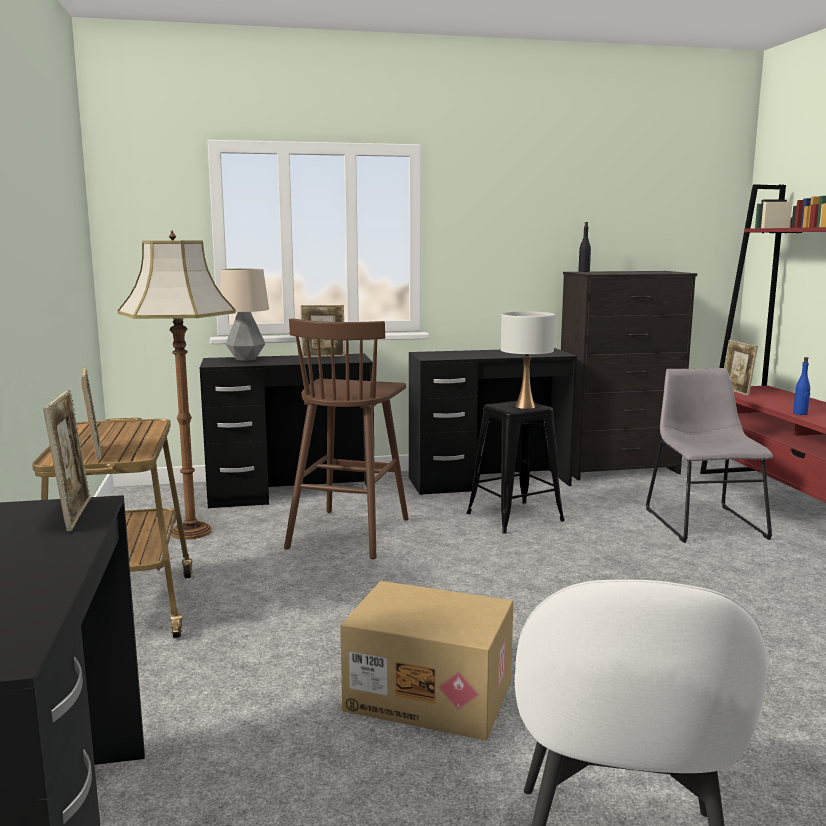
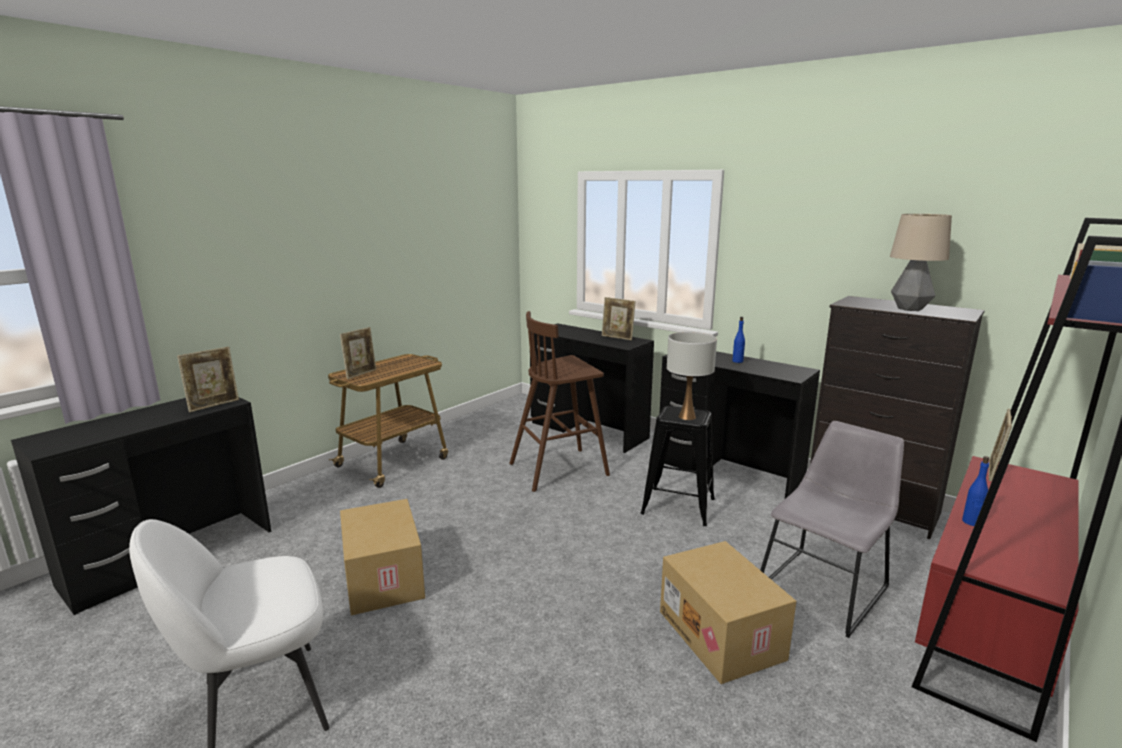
camera: 50 degrees right, 5 degrees up
floor lamp [118,230,236,540] -> none
table lamp [220,268,269,361] -> table lamp moved to [890,214,952,311]
black bottle [578,222,591,272] -> none
none -> cardboard box [660,541,796,684]
none -> blue bottle [732,317,745,363]

